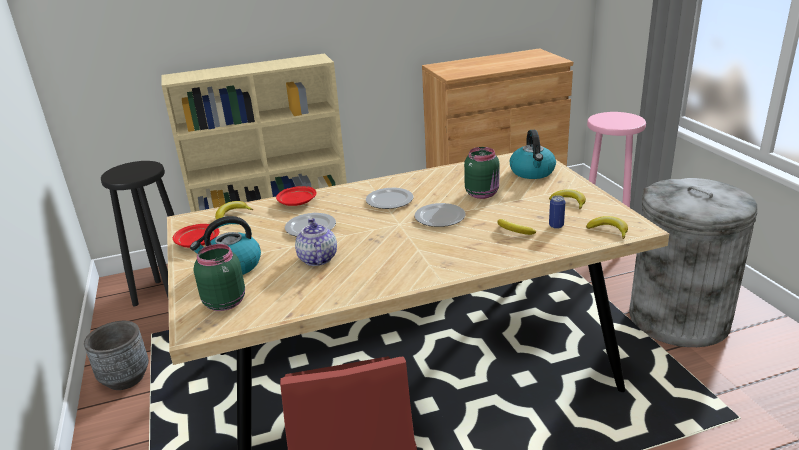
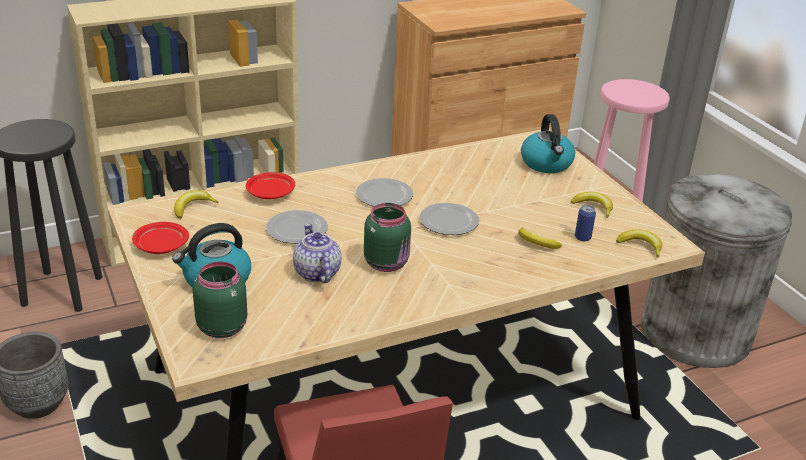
camera: 10 degrees left, 5 degrees up
green jar [464,147,500,199] -> green jar moved to [364,203,411,272]

